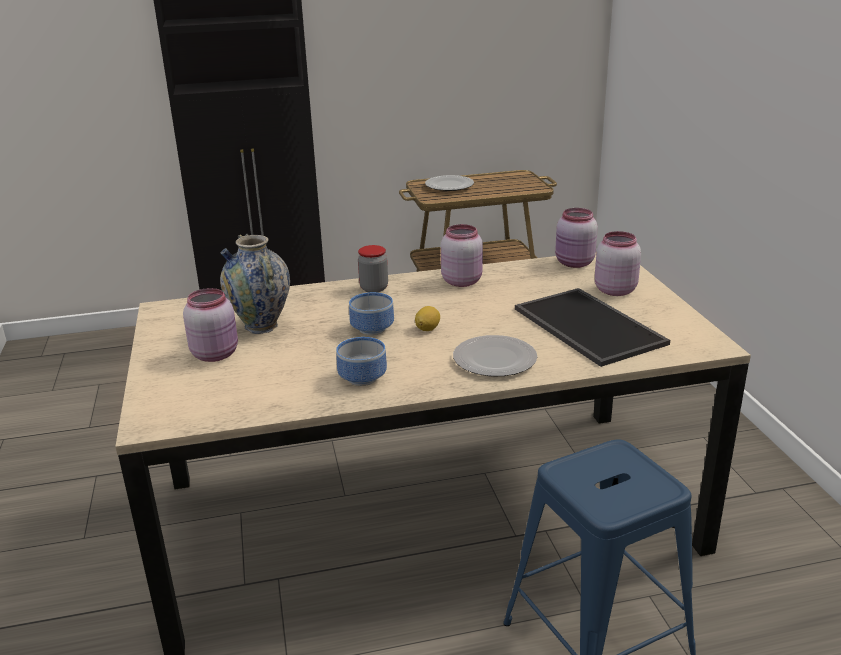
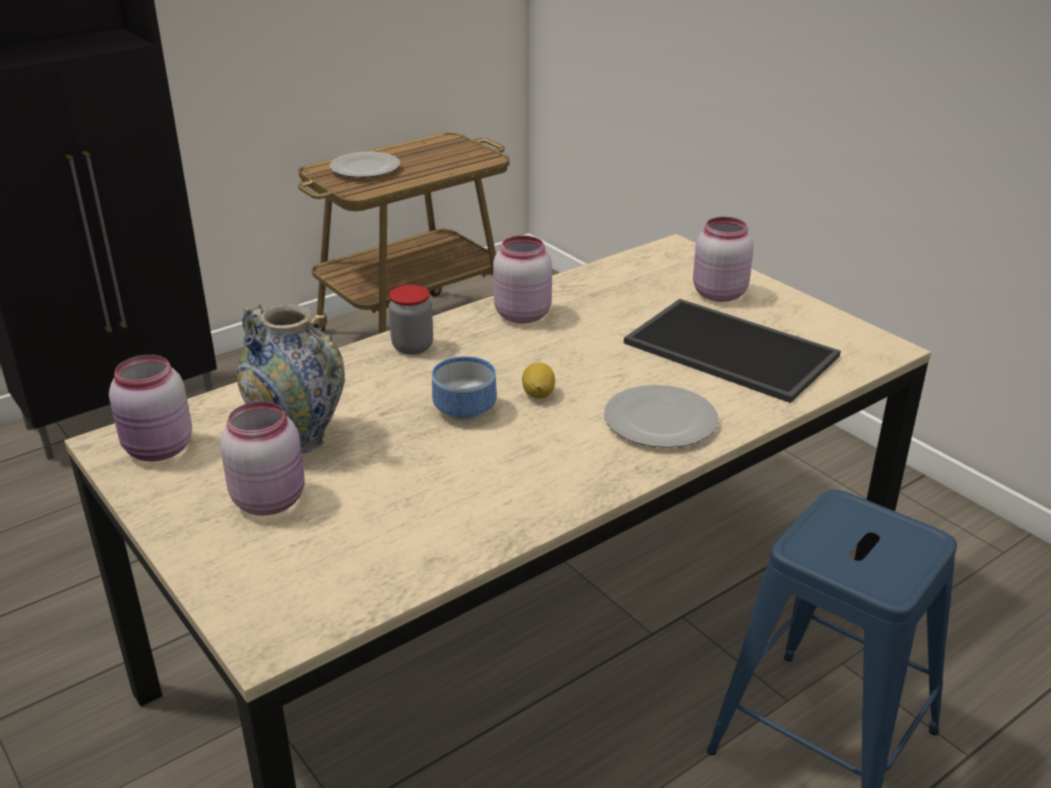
camera: 25 degrees left, 5 degrees up
bowl [336,337,387,386] -> none
pink jar [555,208,598,268] -> pink jar moved to [109,355,192,461]

